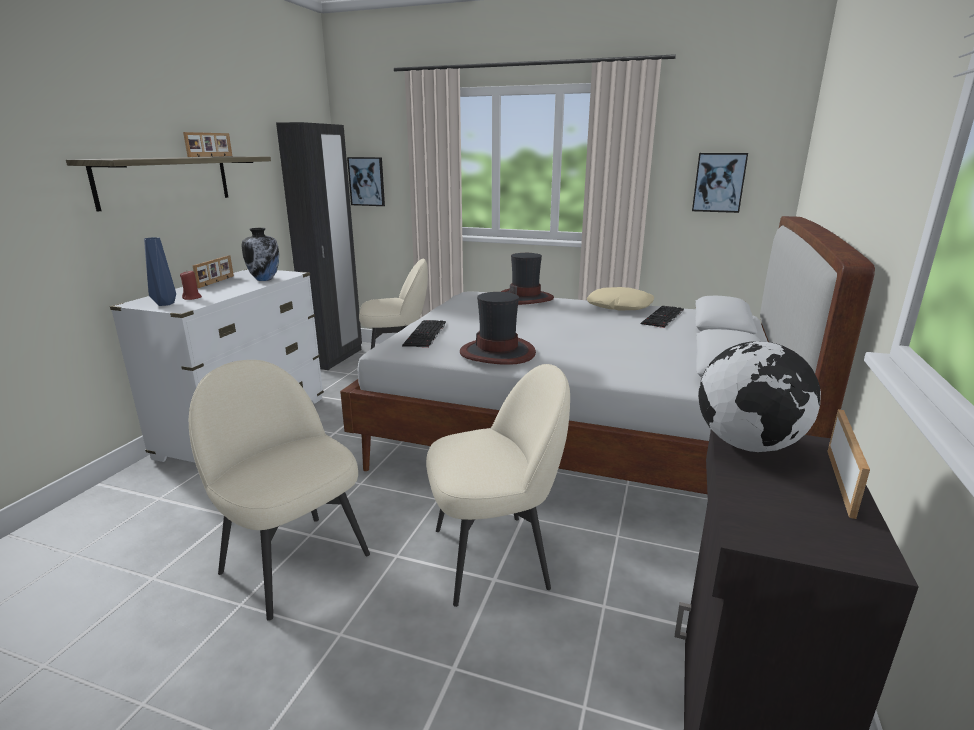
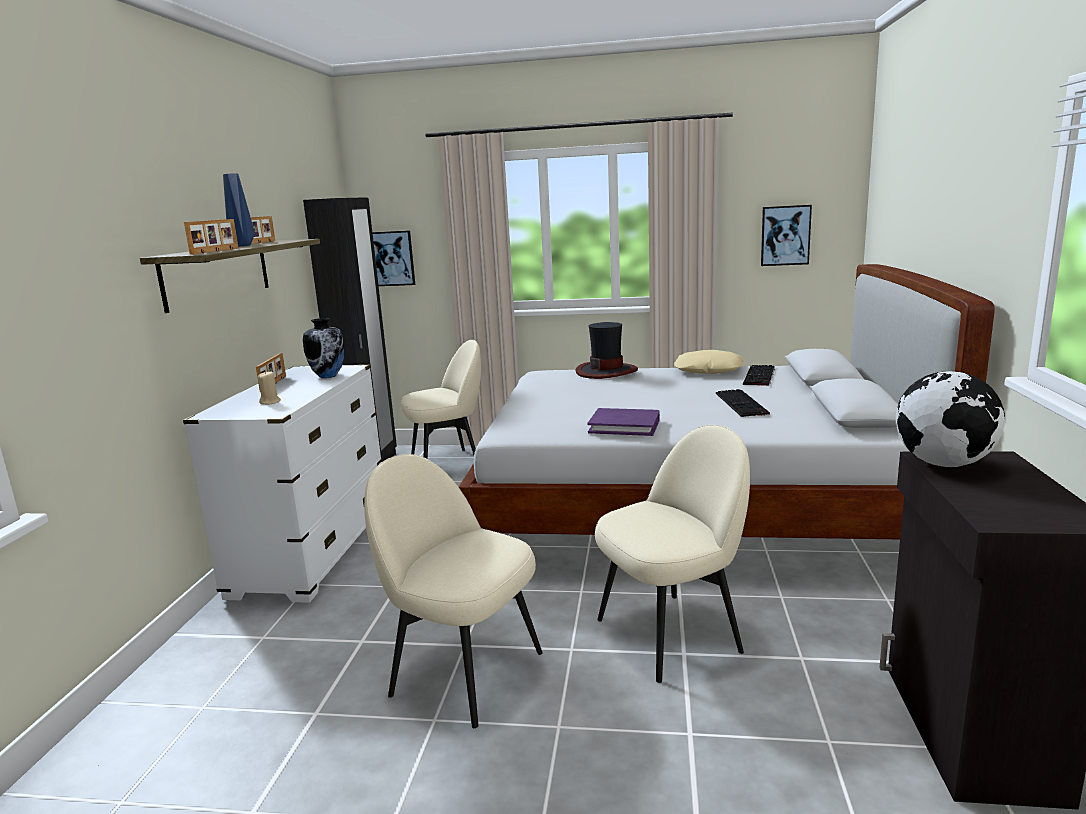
camera: 10 degrees left, 5 degrees down
blue vase [144,237,176,306] -> blue vase moved to [223,173,255,246]
red candle [180,271,202,300] -> beige candle [258,371,281,405]
keyboard [402,320,446,348] -> keyboard moved to [716,389,770,417]
hat [460,292,536,365] -> purple book [588,408,660,436]
picture frame [828,409,870,519] -> picture frame moved to [184,219,239,255]

